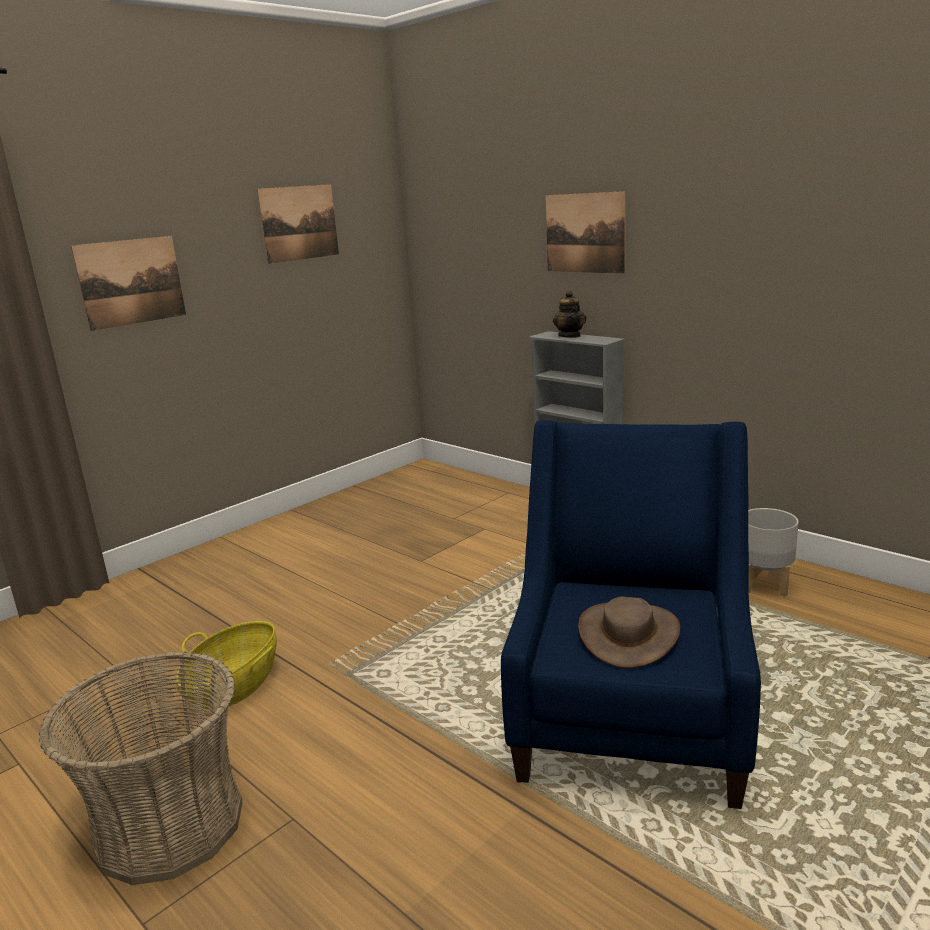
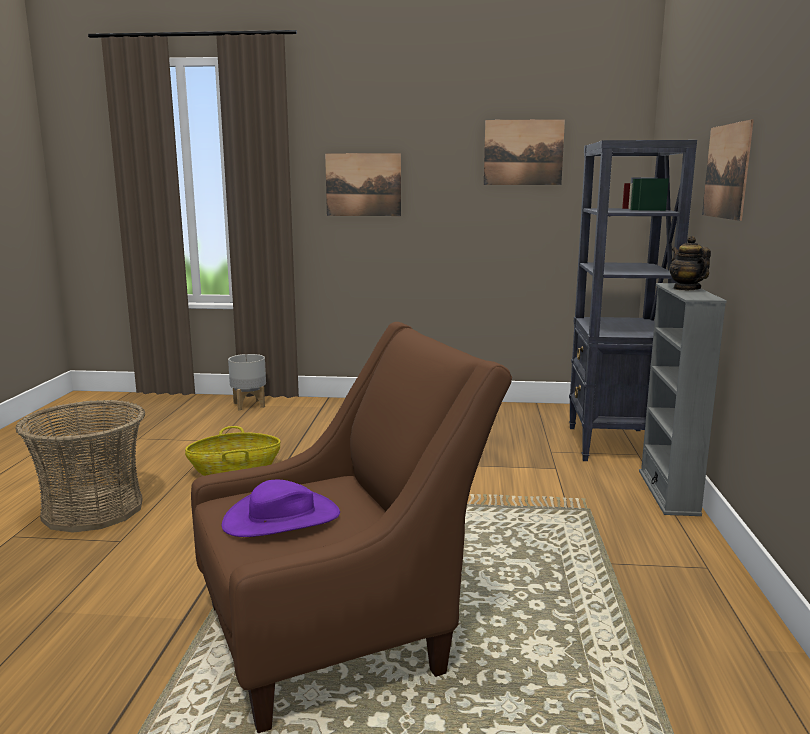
camera: 50 degrees right, 5 degrees down
blue armchair [501,420,761,809] -> brown armchair [191,322,512,733]
teapot [553,291,586,338] -> teapot turned 120 degrees clockwise [669,236,711,290]
brown hat [578,596,680,668] -> purple hat [222,480,340,537]
grey planter [748,508,799,597] -> grey planter moved to [228,354,266,410]
none -> black bookcase [569,140,697,461]

